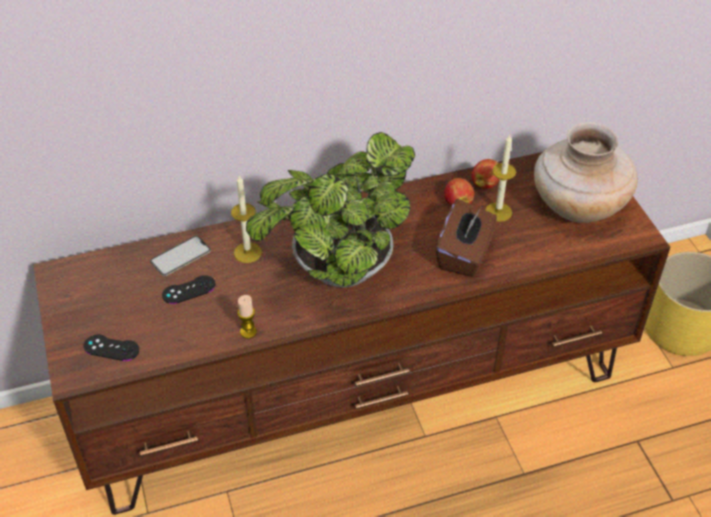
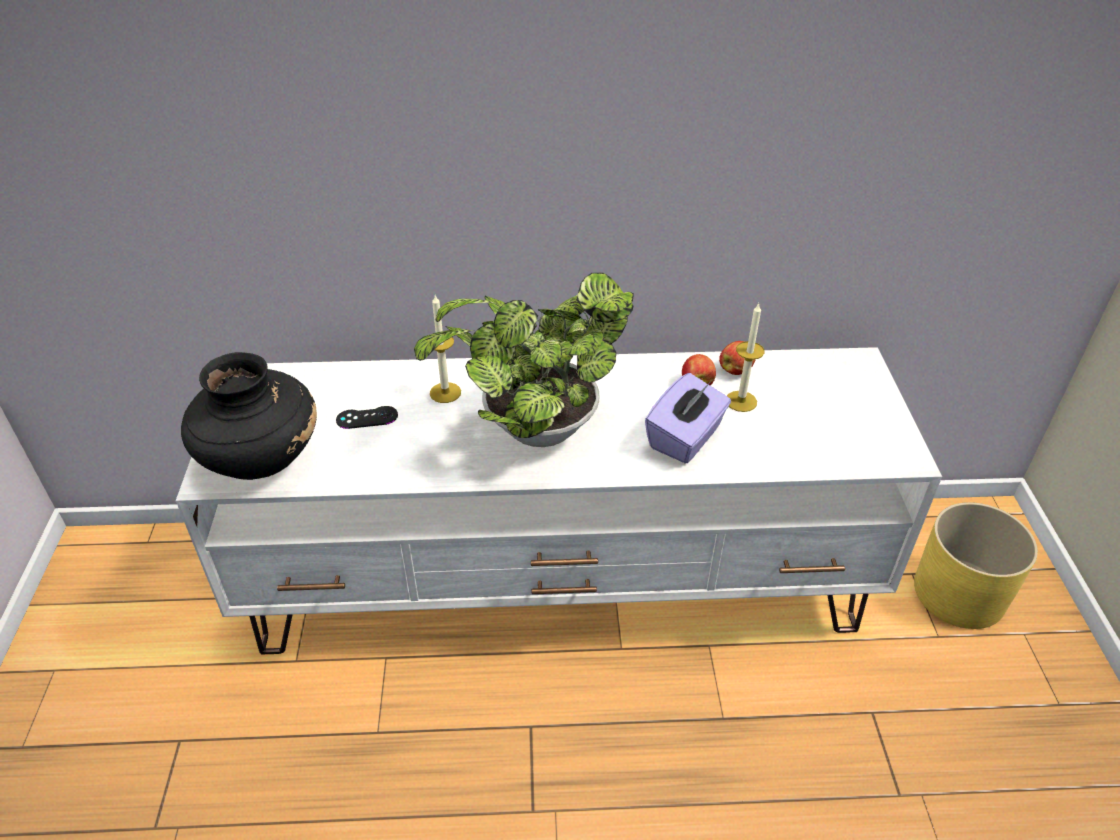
camera: 15 degrees right, 5 degrees down
brown tv stand [33,152,670,515] -> white tv stand [176,347,942,654]
black game controller [84,335,139,361] -> black vase [181,352,317,480]
phone [150,235,211,276] -> none
candle [237,295,257,339] -> none
brown tissue box [436,199,497,277] -> purple tissue box [645,373,731,464]
beige vase [534,122,638,223] -> none

